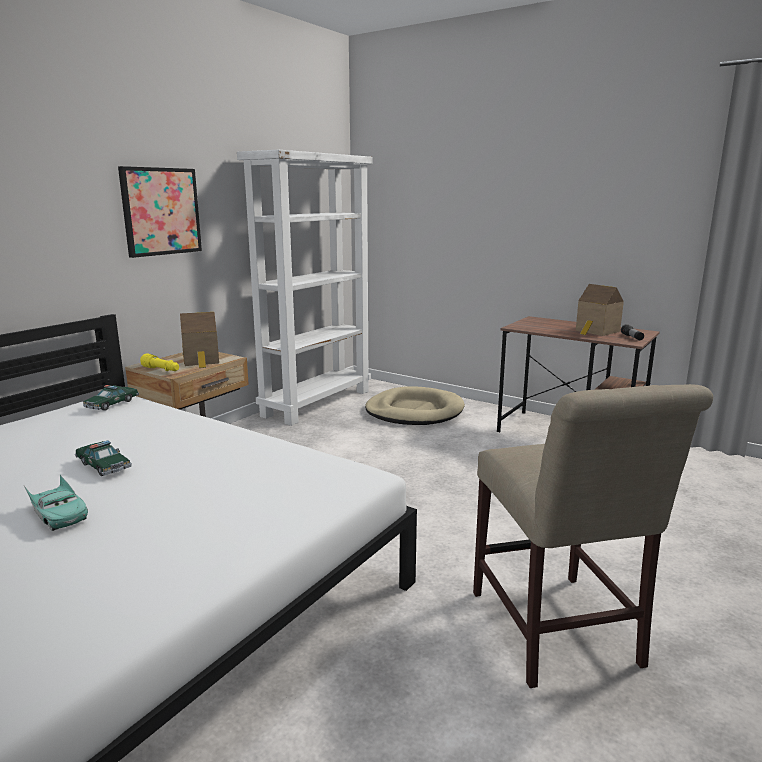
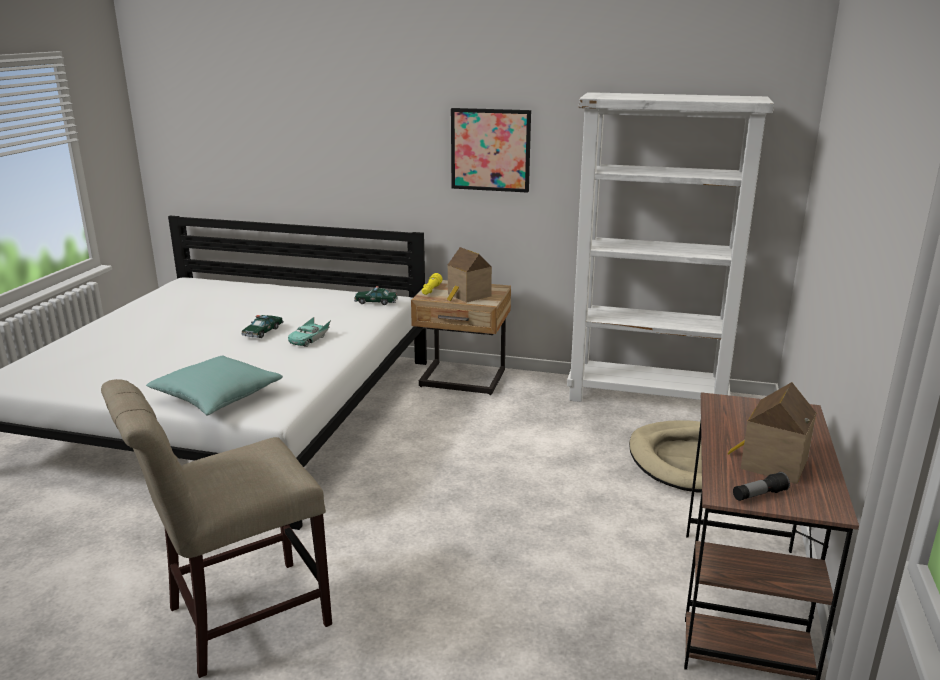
camera: 70 degrees right, 5 degrees up
turquoise toy car [24,475,88,531] -> turquoise toy car moved to [288,317,331,347]
none -> turquoise pillow [146,355,283,415]

